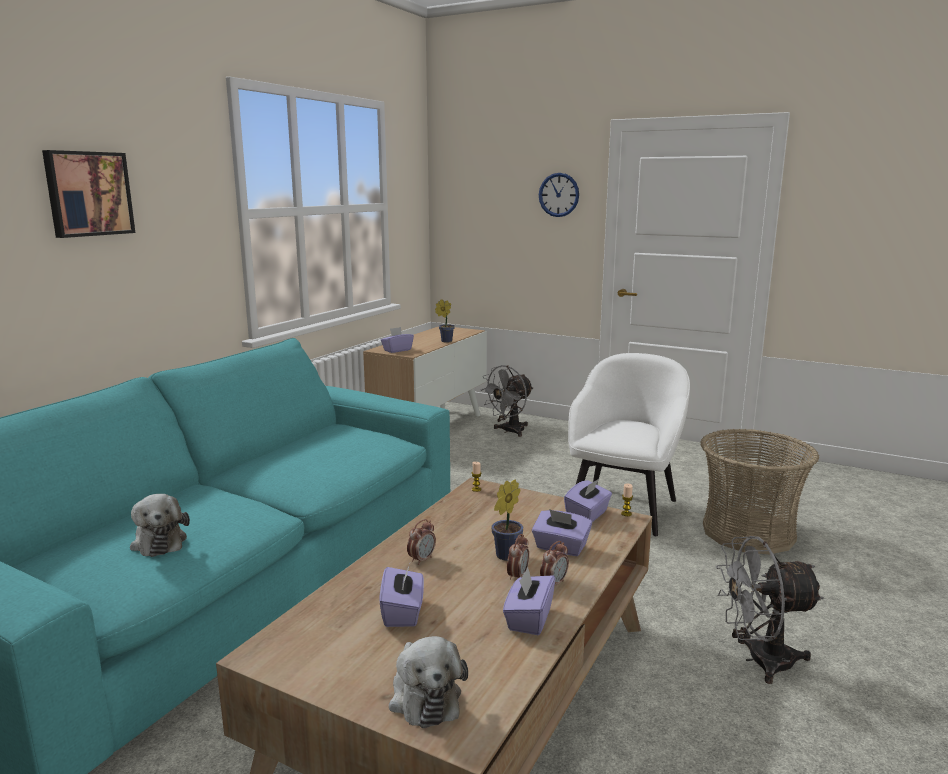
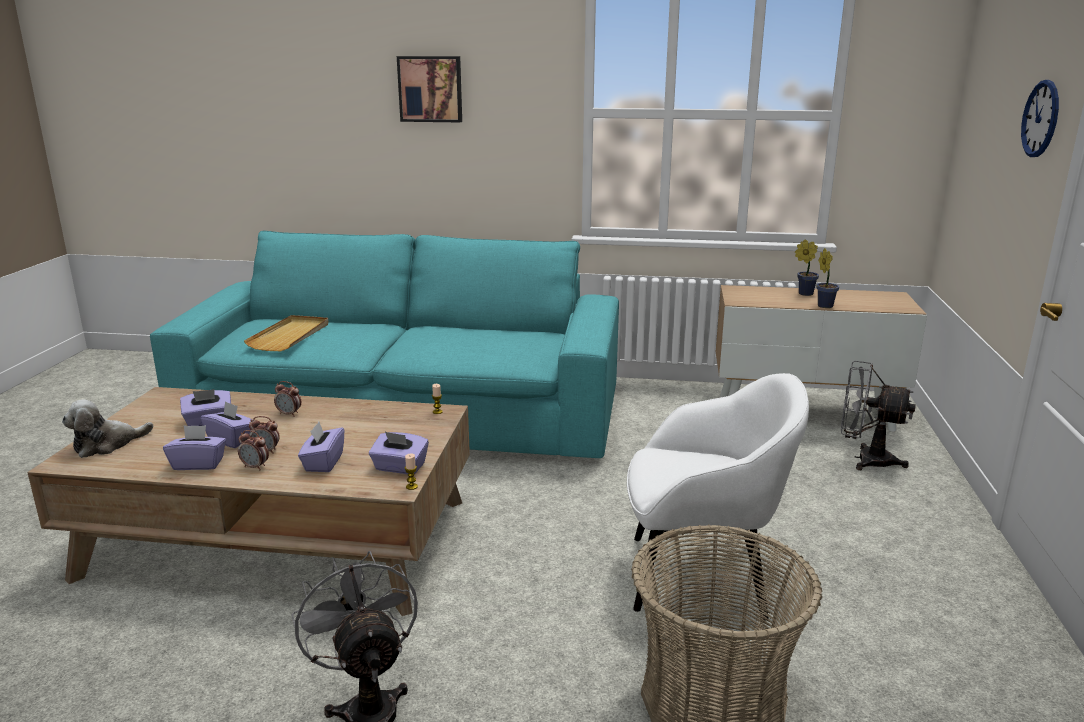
camera: 70 degrees right, 5 degrees up
plush toy [130,494,190,557] -> beige tray [244,315,329,351]
purple tissue box [381,327,414,353] -> purple tissue box moved to [201,401,253,448]
potted plant [491,479,523,561] -> potted plant moved to [795,240,819,296]

